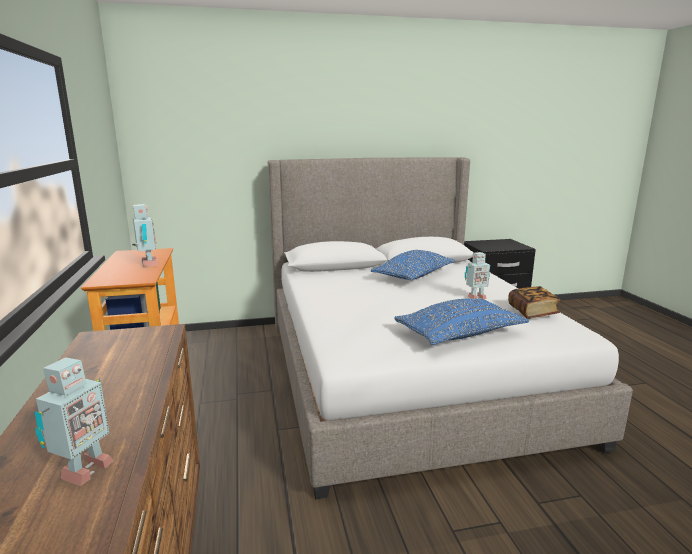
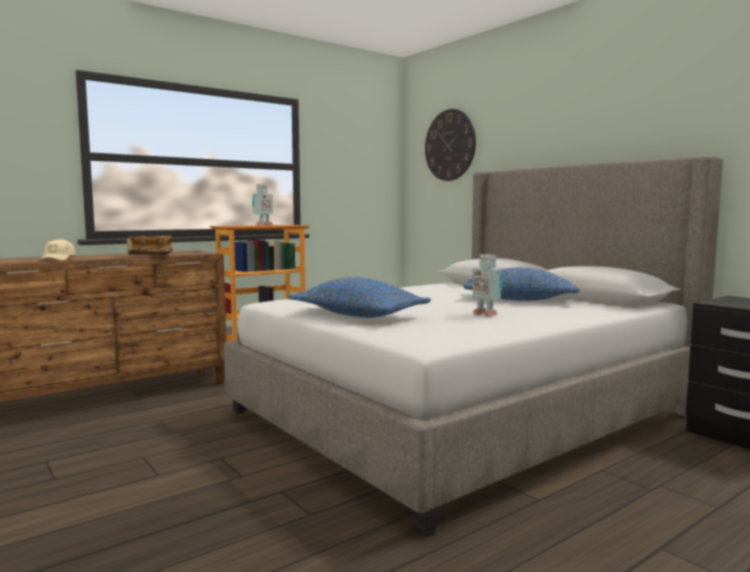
camera: 65 degrees right, 10 degrees down
toy robot [35,357,114,486] -> beige cap [39,239,75,260]
book [508,286,560,319] -> book moved to [127,236,173,255]
none -> wall clock [425,109,476,181]

